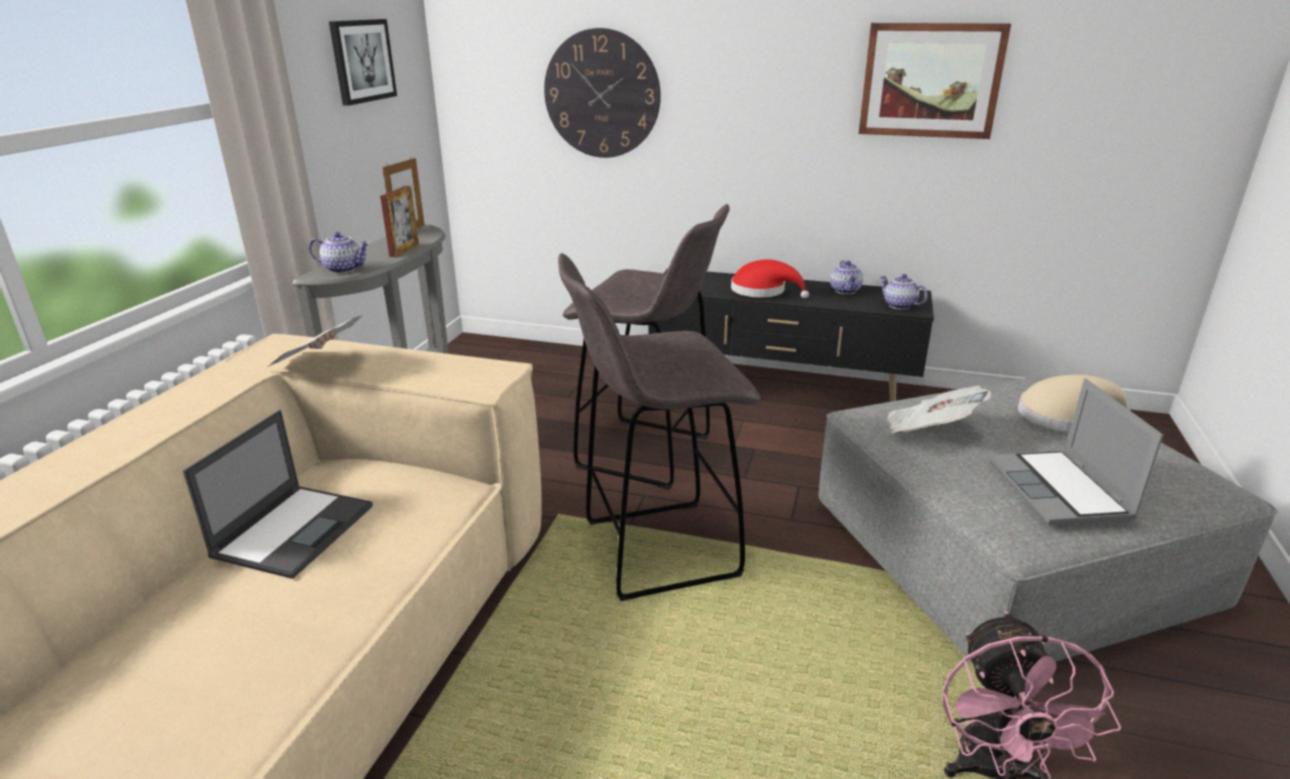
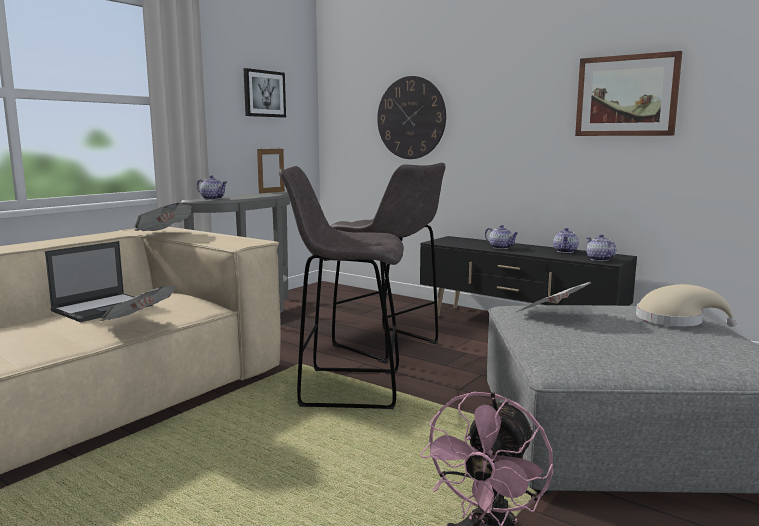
camera: 20 degrees right, 15 degrees down
picture frame [380,186,419,257] -> none
red hat [731,260,809,299] -> teapot [485,225,518,249]
laptop [988,378,1163,524] -> none
none -> newspaper [100,286,176,321]

